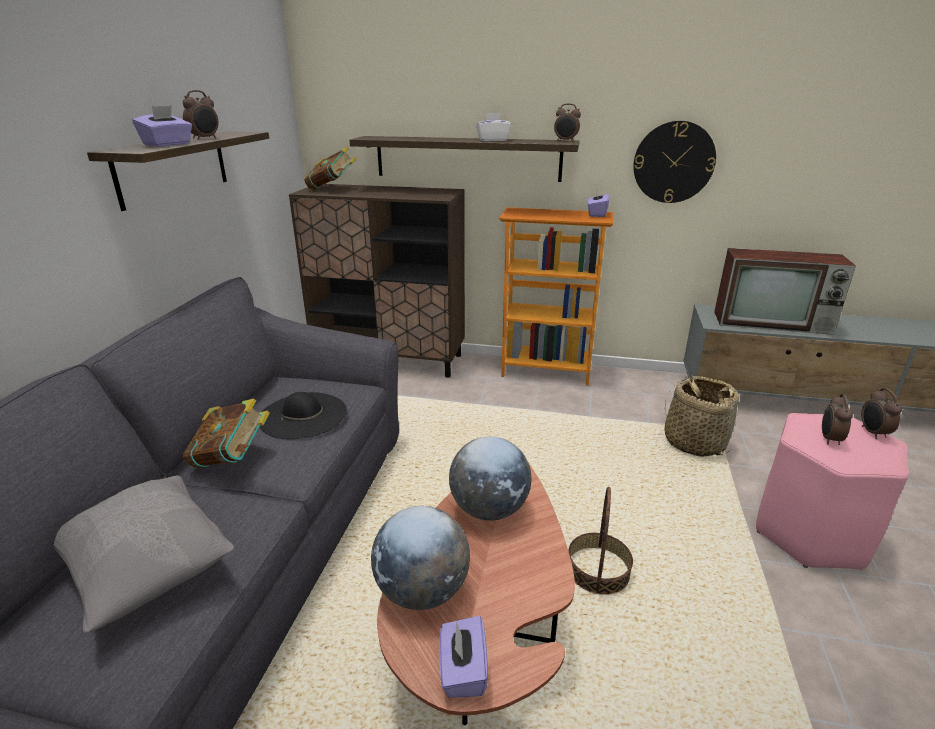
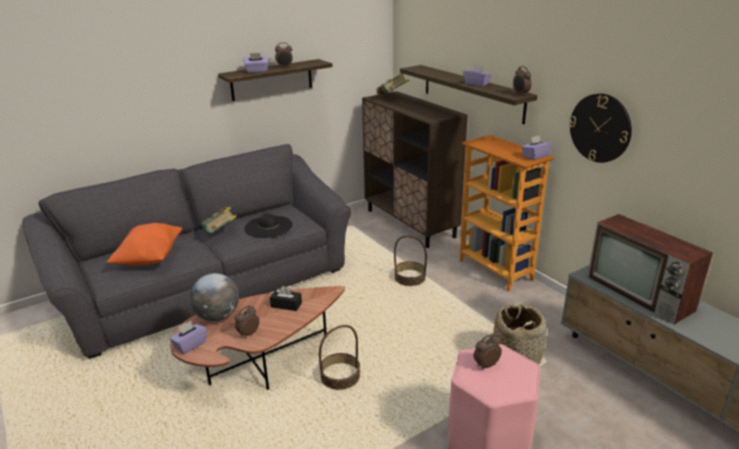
camera: 45 degrees right, 0 degrees up
grey pillow [54,475,234,633] -> orange pillow [107,223,182,266]
globe [449,436,532,521] -> black tissue box [270,286,302,311]
white tissue box [476,113,511,141] -> purple tissue box [463,64,492,86]
alarm clock [861,388,902,439] -> alarm clock moved to [235,306,259,338]
none -> basket [394,235,427,286]

